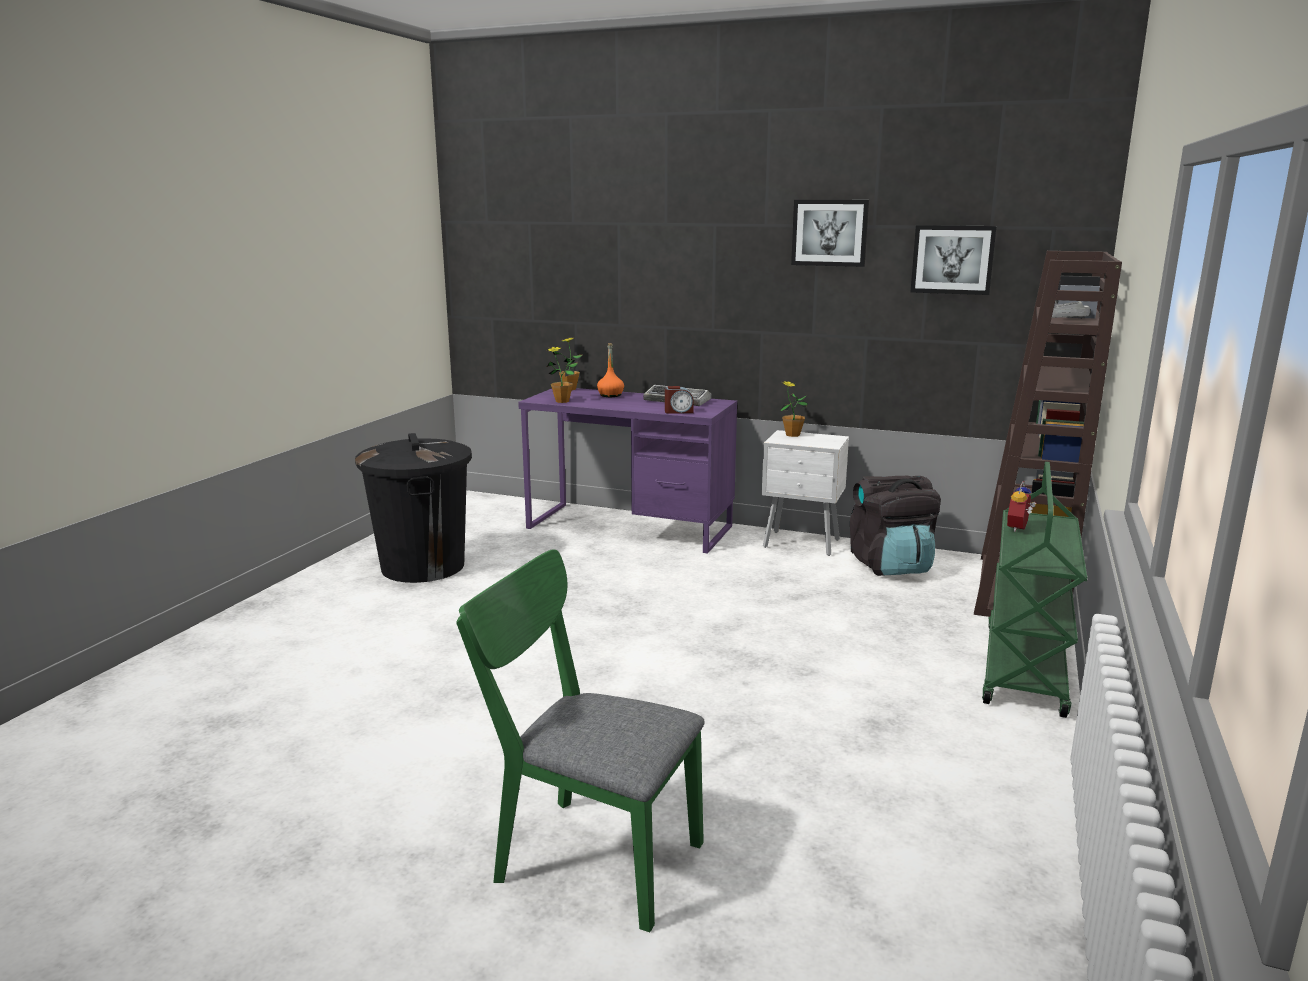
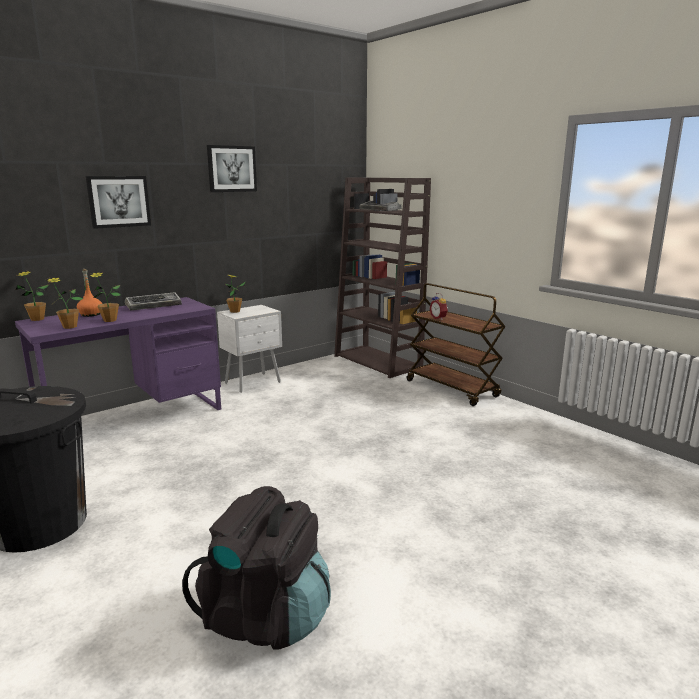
camera: 60 degrees left, 0 degrees up
green chair [456,549,705,932] -> none
alarm clock [665,386,694,414] -> none
black backpack [850,476,941,576] -> black backpack moved to [182,486,331,649]
picture [911,225,997,295] -> picture moved to [86,176,151,229]
green cart [982,462,1087,718] -> brown cart [407,283,506,406]
none -> potted plant [90,272,121,322]

